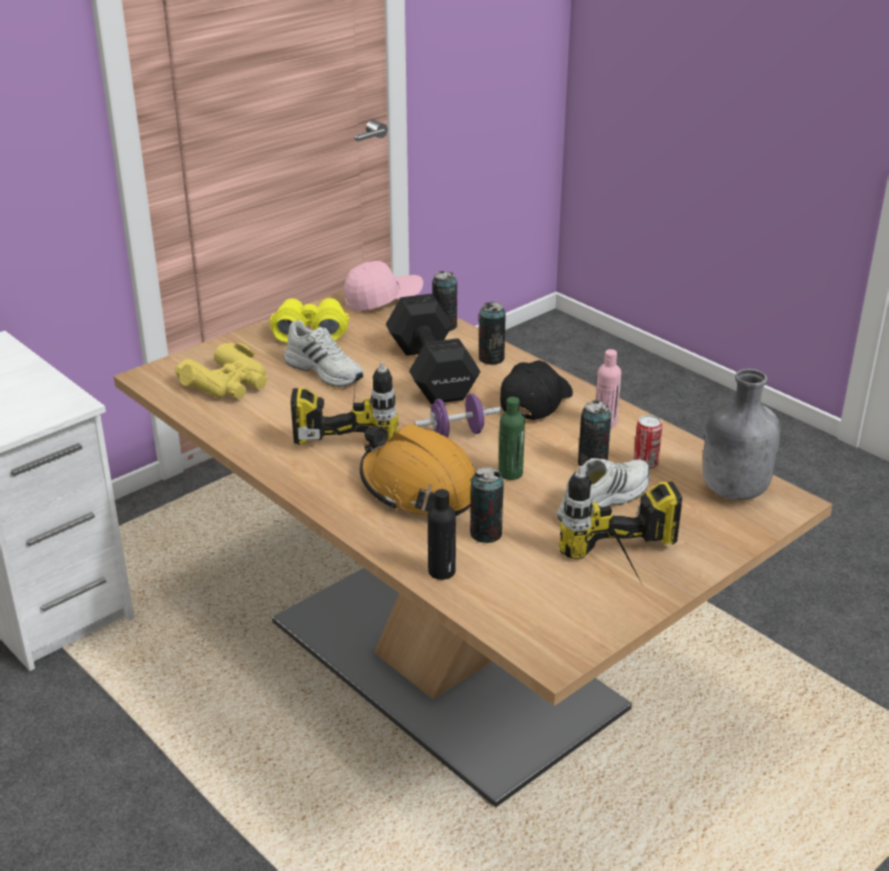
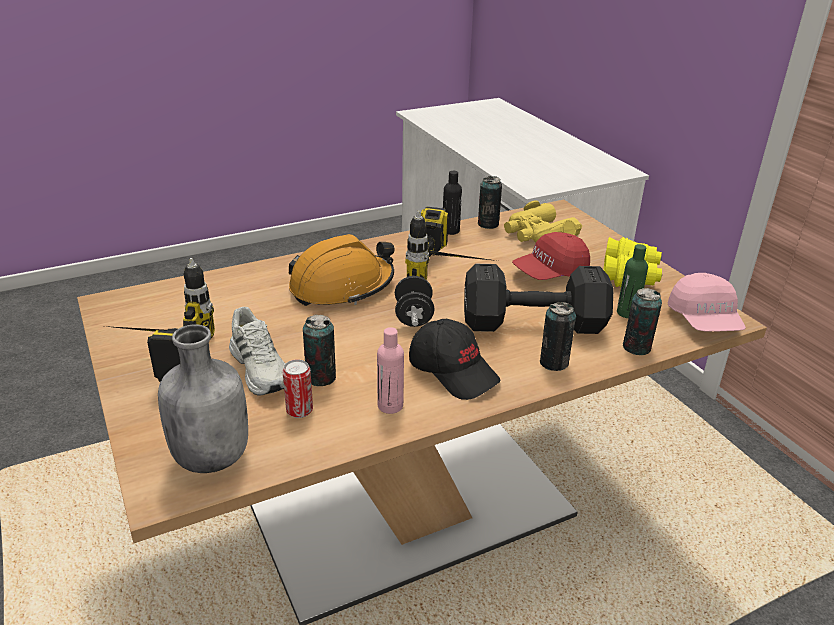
camera: 105 degrees right, 0 degrees up
white shoe [283,320,364,387] -> red cap [512,232,590,280]
purple dumbbell [414,393,501,438] -> black dumbbell [395,276,435,327]
black bottle [428,489,456,580] -> black bottle moved to [443,171,462,235]
can [470,467,504,543] -> can moved to [478,176,502,229]
green bottle [498,397,525,480] -> green bottle moved to [617,244,648,318]

